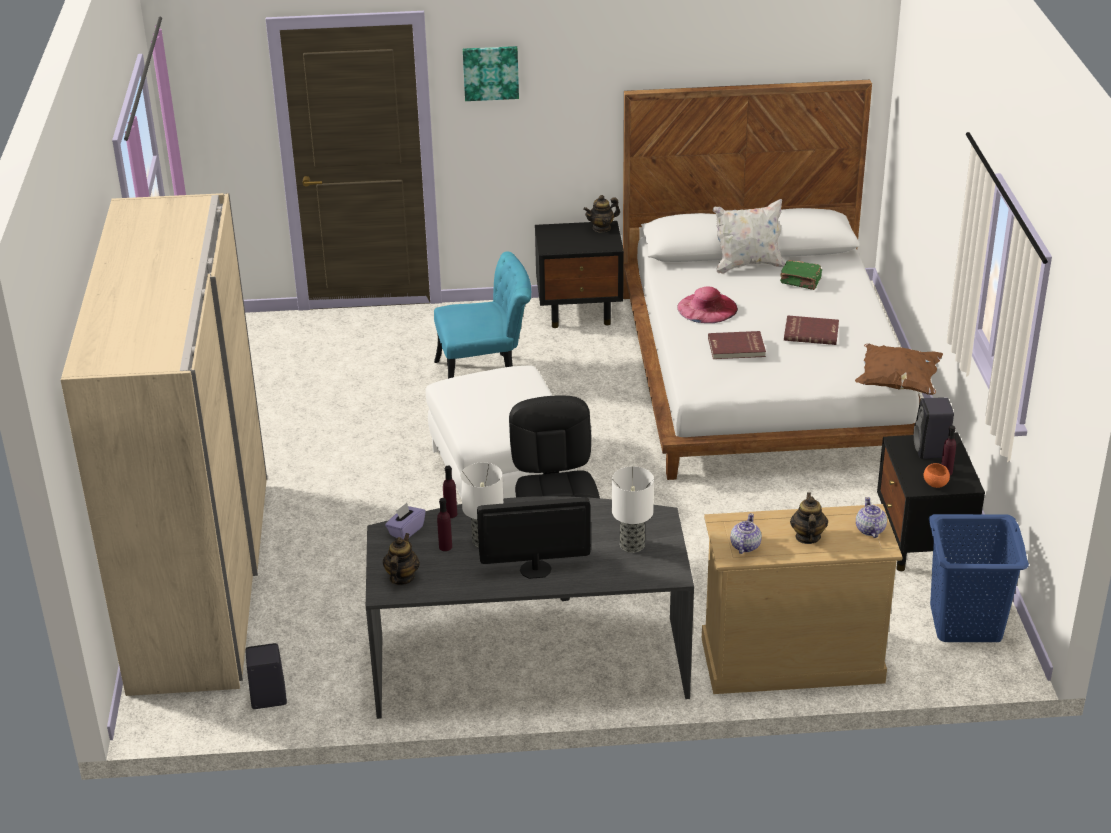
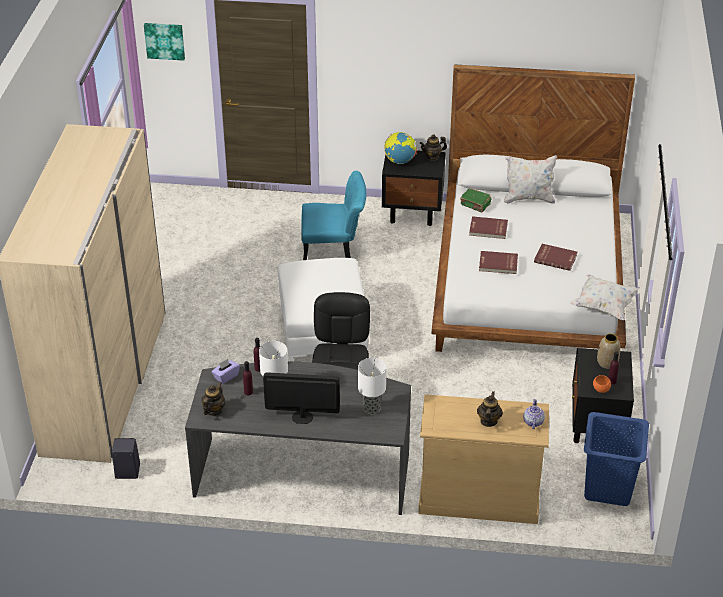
camera: 10 degrees right, 5 degrees up
picture [463,46,519,101] -> picture moved to [144,23,185,61]
pink hat [677,286,738,323] -> red book [469,216,508,239]
teapot [730,513,762,554] -> none
green book [780,260,822,290] -> green book moved to [460,188,492,213]
brown pillow [855,343,943,395] -> white pillow [571,274,638,320]
black speaker [914,397,954,459] -> vase [597,333,620,369]
none -> globe [385,132,417,164]

